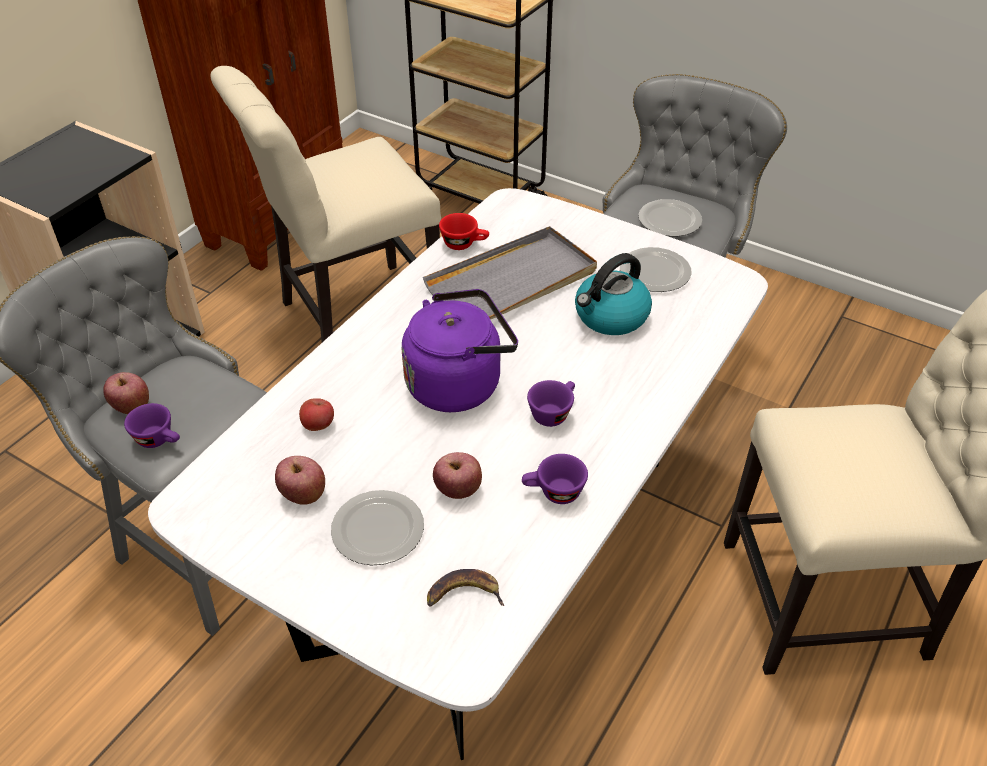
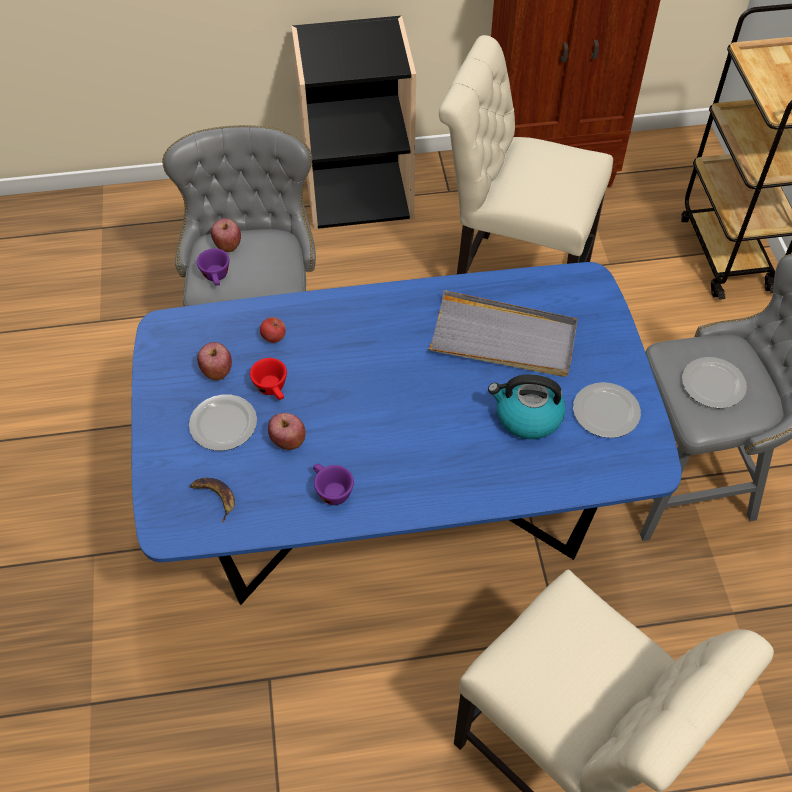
camera: 50 degrees right, 10 degrees up
white dining table [148,188,768,760] -> blue dining table [131,262,682,605]
purple kettle [402,289,518,412] -> none
red cup [439,213,489,250] -> red cup moved to [250,358,287,400]
purple cup [527,380,575,427] -> none

